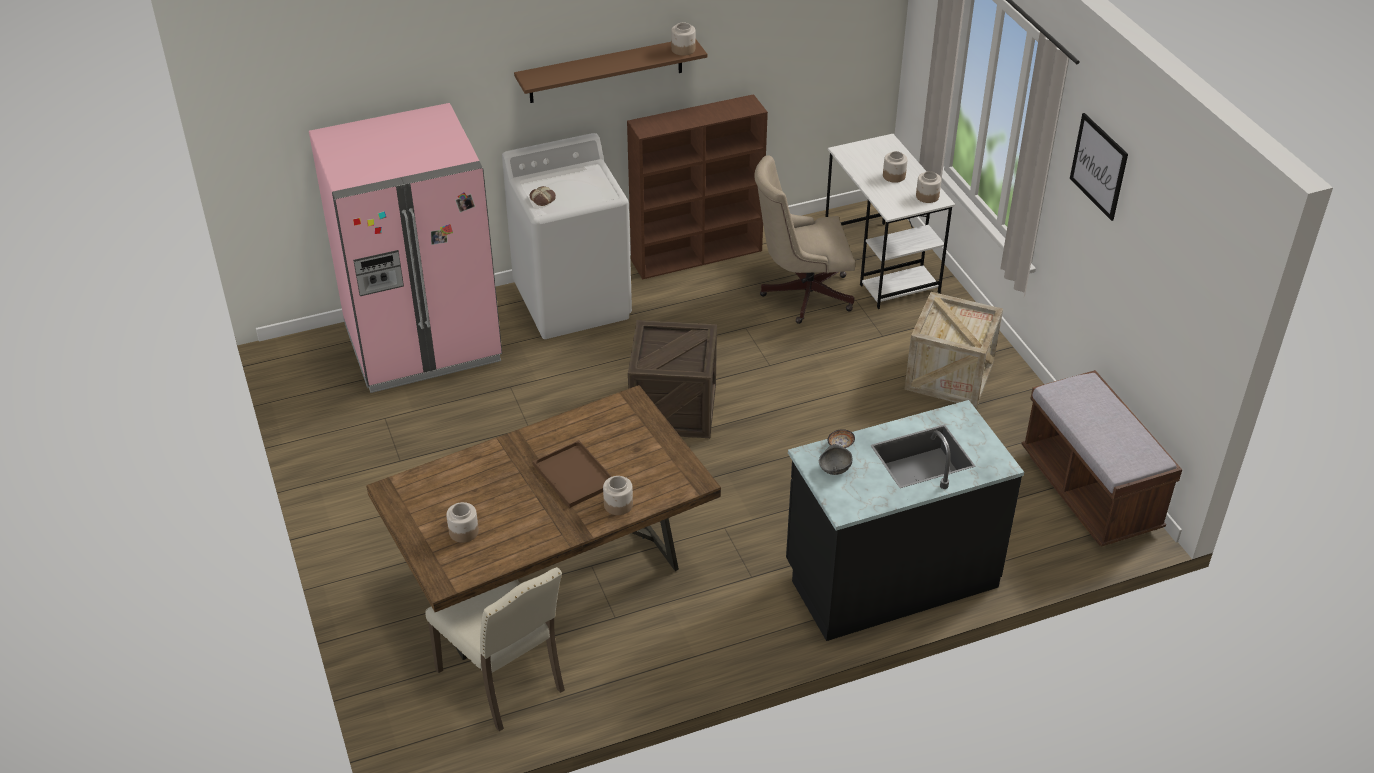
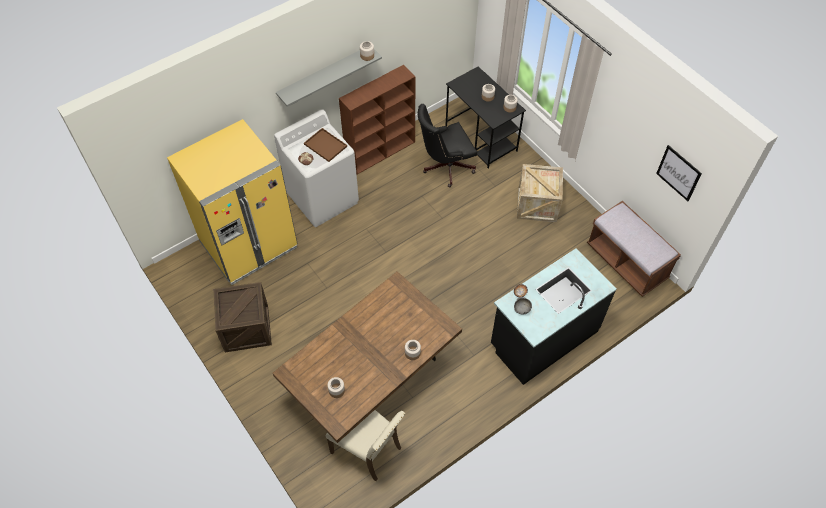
camera: 15 degrees left, 15 degrees up
pink fridge [309,103,502,393] -> yellow fridge [167,119,298,285]
brown shelf [514,39,707,103] -> grey shelf [276,49,382,107]
brown tray [533,440,612,508] -> brown tray moved to [304,128,347,162]
crate [628,320,717,438] -> crate moved to [213,282,272,352]
beige office chair [754,155,855,324] -> black office chair [418,104,477,187]
white desk [825,134,955,309] -> black desk [445,66,526,169]
picture [1070,113,1128,221] -> picture moved to [656,145,702,201]

